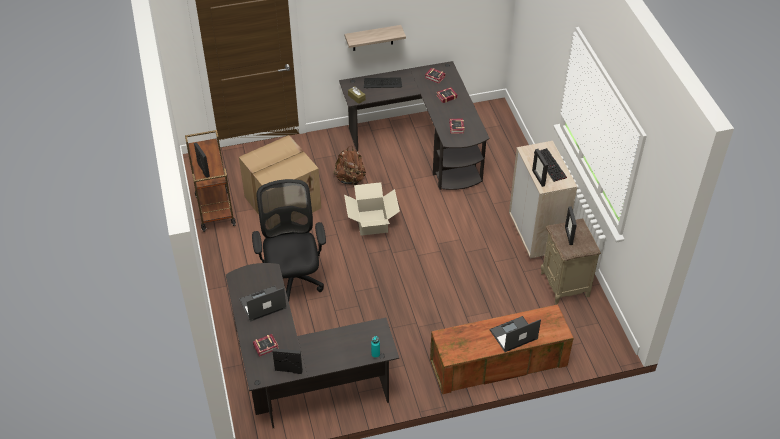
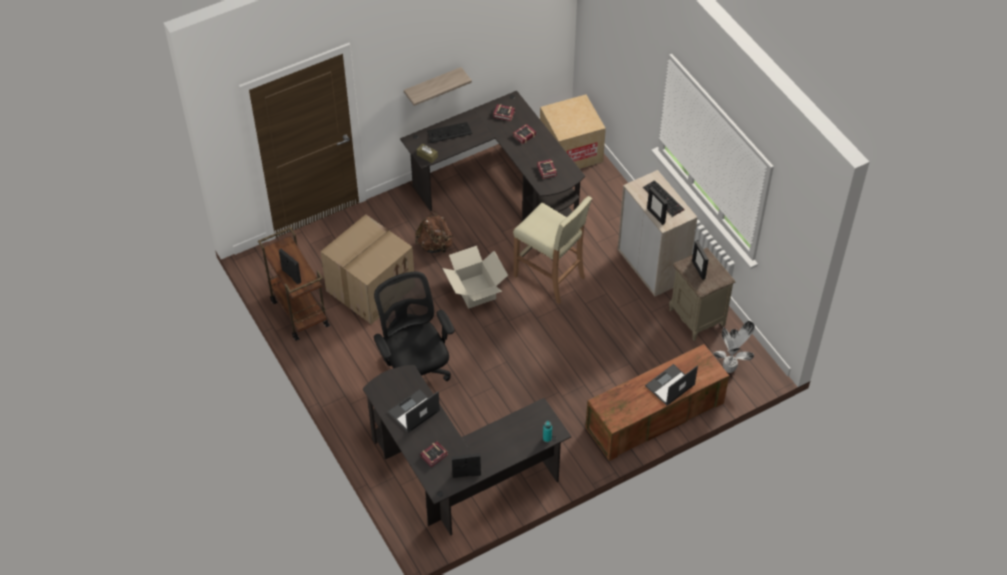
camera: 15 degrees left, 5 degrees up
none -> beige stool [513,196,592,304]
none -> cardboard box [540,94,606,169]
none -> potted plant [713,321,755,373]

